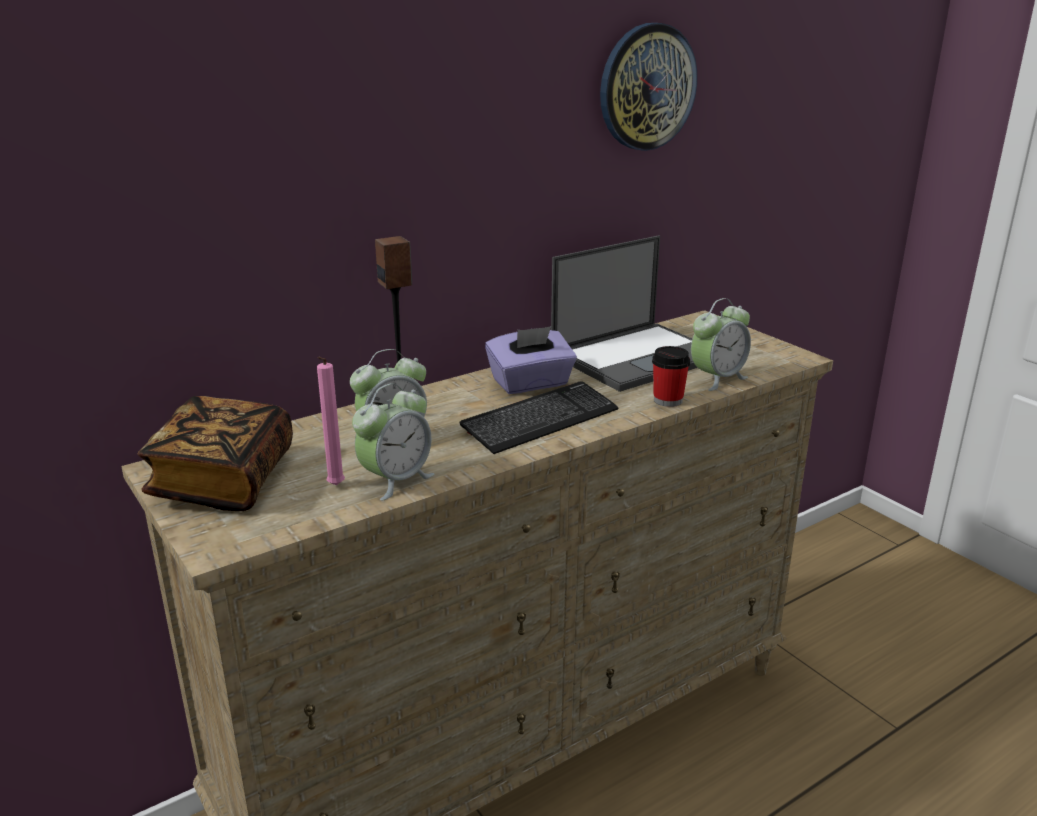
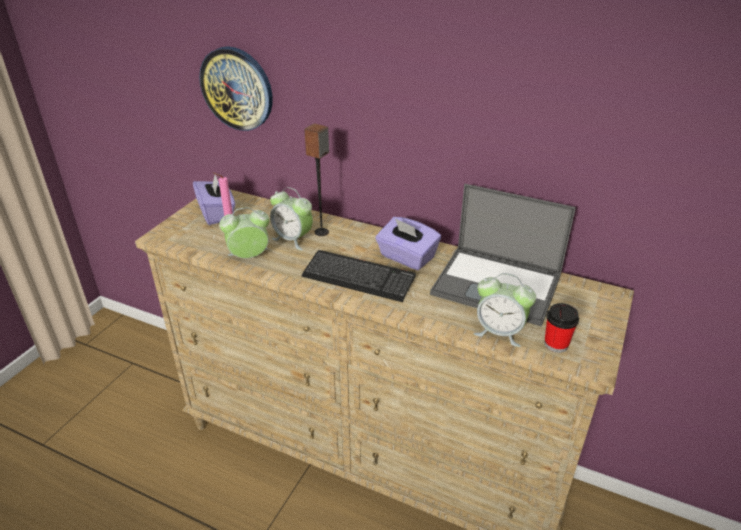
camera: 60 degrees right, 10 degrees up
book [138,396,293,511] -> purple tissue box [193,175,235,225]
alarm clock [352,383,434,501] -> alarm clock turned 150 degrees clockwise [219,207,270,258]
wall clock [600,23,697,151] -> wall clock moved to [199,46,273,131]
cup [652,346,690,407] -> cup moved to [544,303,579,353]

